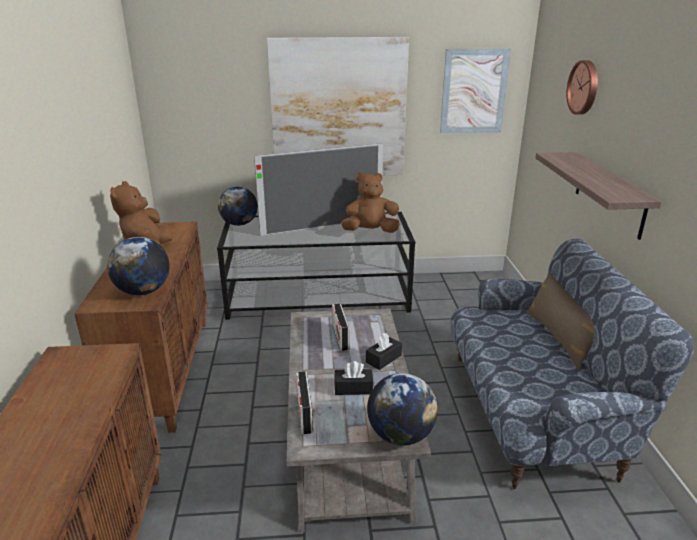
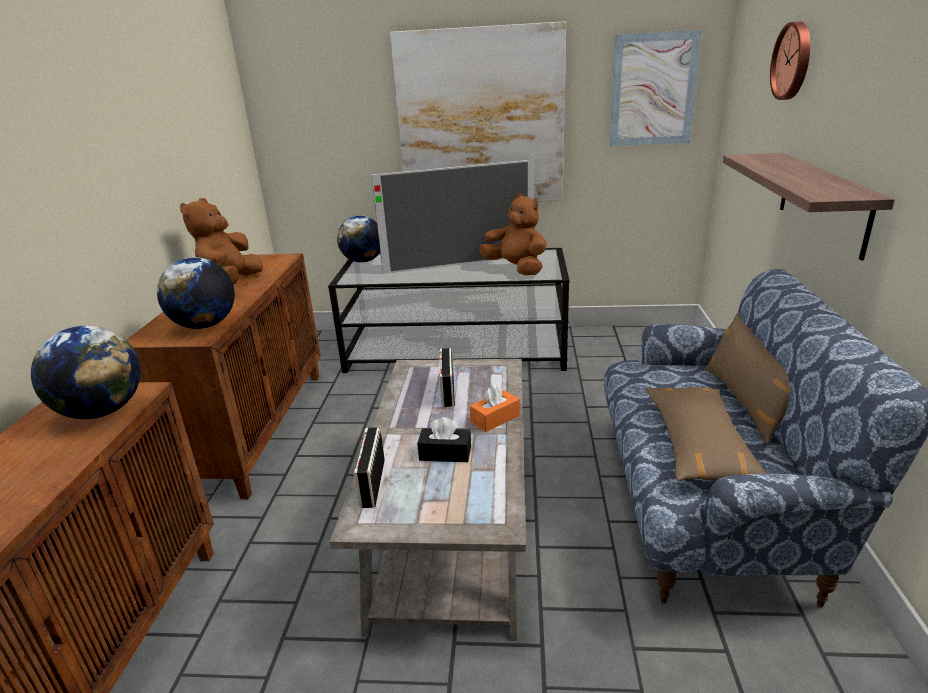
camera: 10 degrees right, 0 degrees up
brown plush toy [341,172,400,233] -> brown plush toy turned 45 degrees clockwise [479,193,547,275]
black tissue box [366,333,402,370] -> orange tissue box [470,384,520,432]
globe [367,373,438,446] -> globe moved to [31,326,141,419]
none -> brown pillow [645,387,766,481]

